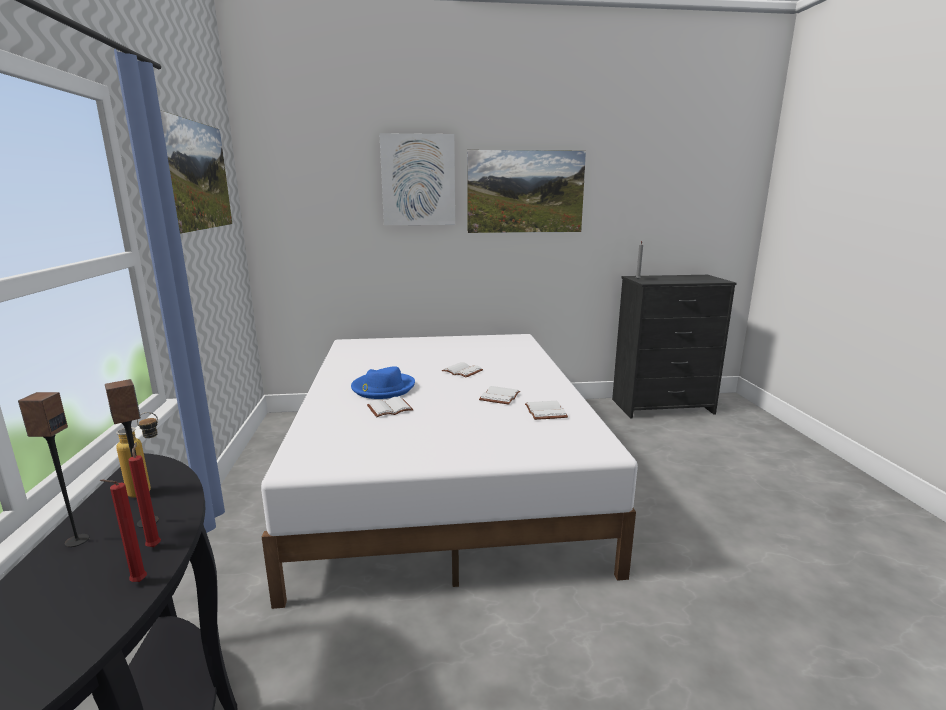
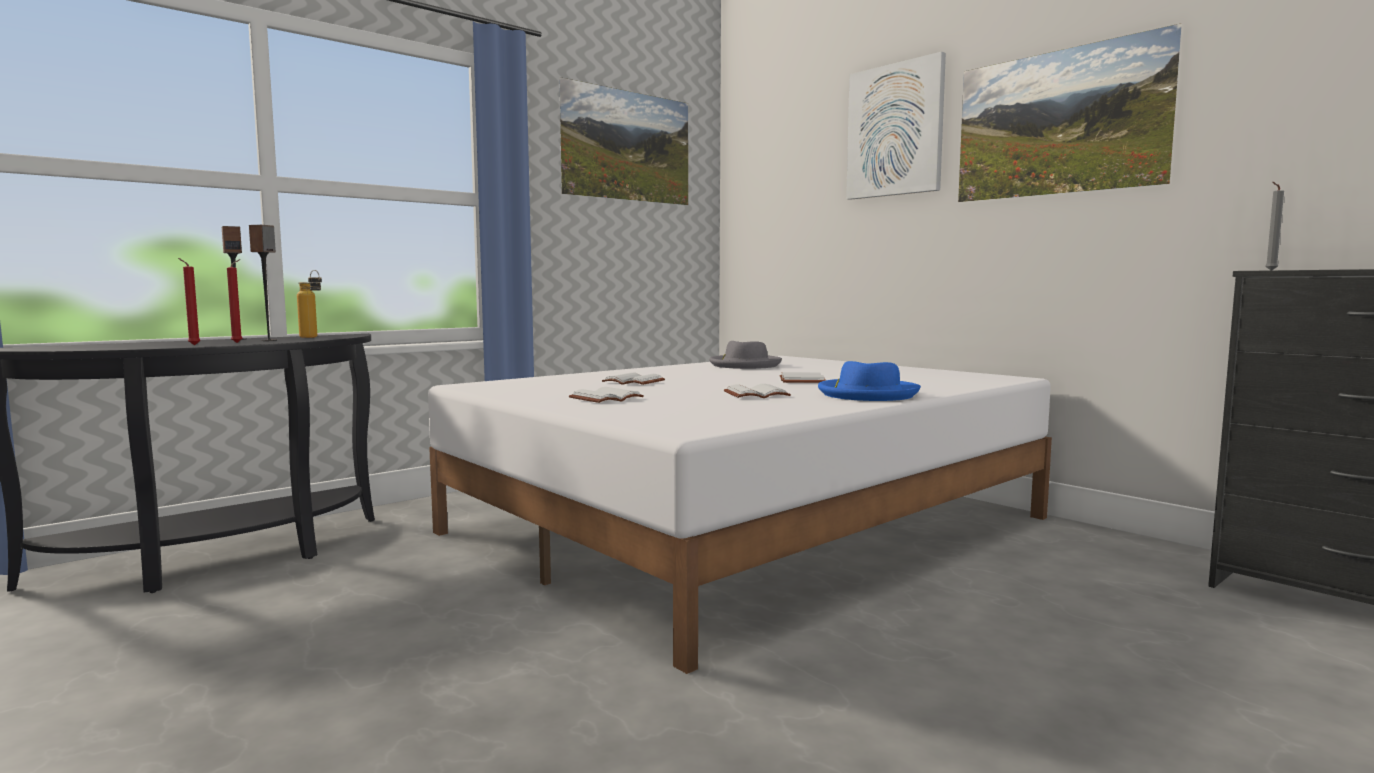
camera: 55 degrees right, 10 degrees down
blue hat [351,366,415,399] -> blue hat moved to [818,361,921,401]
white book [525,401,568,420] -> white book moved to [569,387,644,403]
none -> grey hat [709,341,782,369]

